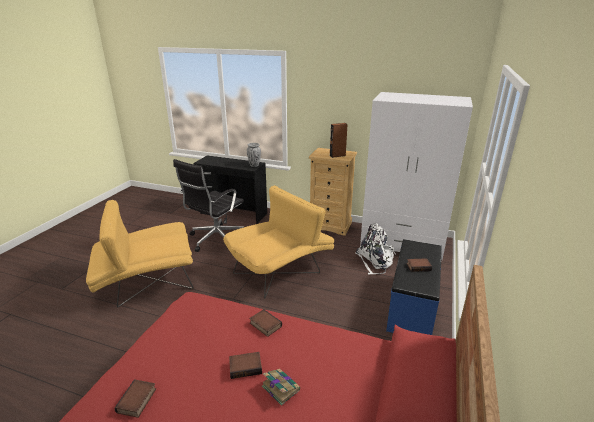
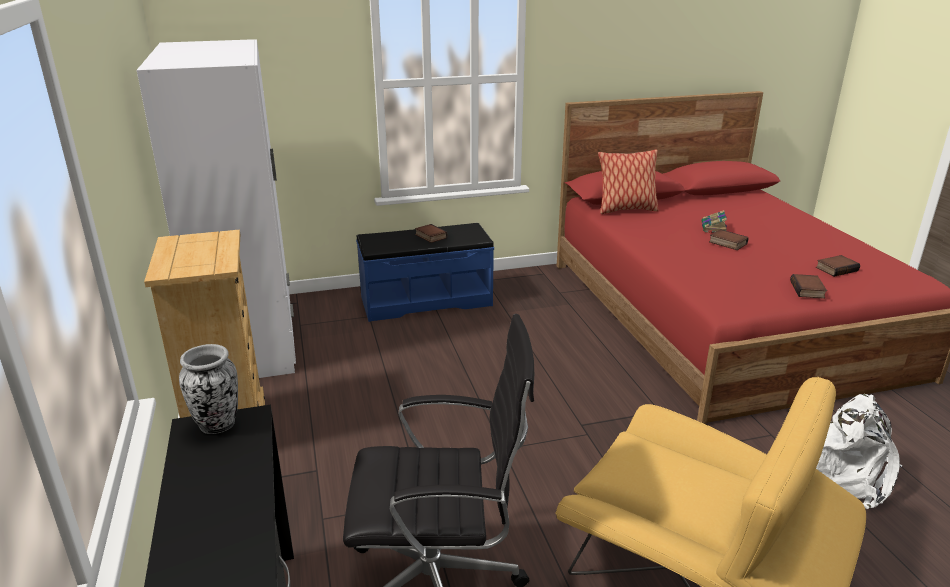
camera: 125 degrees left, 0 degrees up
yellow armchair [223,185,334,299] -> none
book [249,309,282,337] -> book moved to [790,274,827,299]
brown speaker [330,123,348,158] -> none
white backpack [356,223,396,275] -> white backpack moved to [816,394,903,509]
none -> pillow [598,149,659,214]

